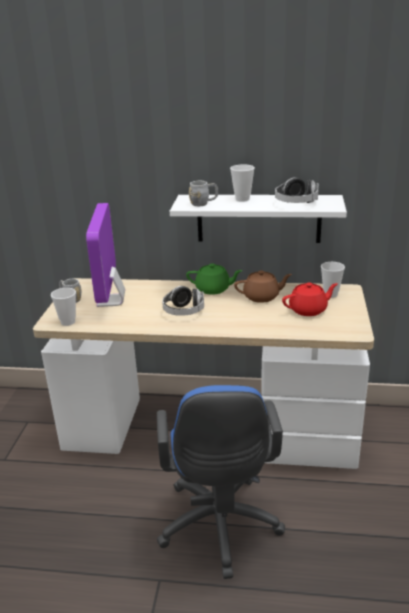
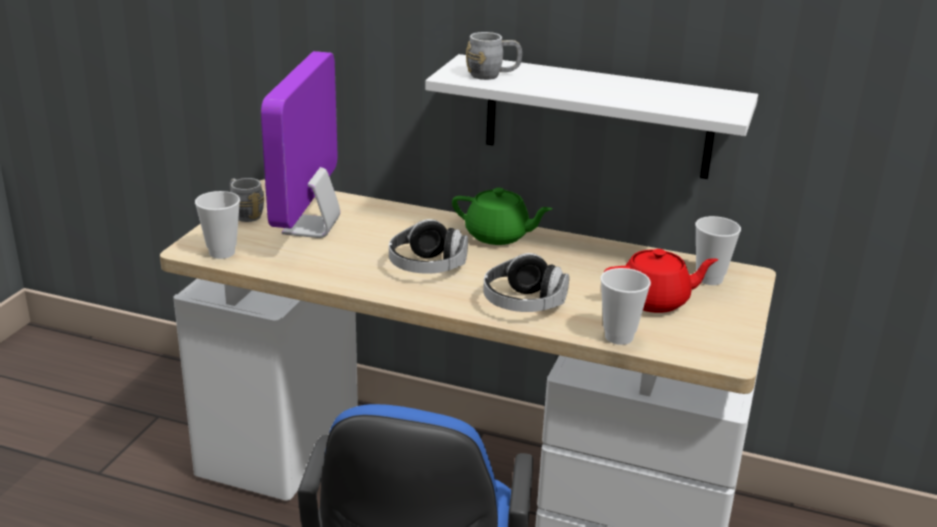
camera: 10 degrees right, 0 degrees up
cup [230,164,255,202] -> cup moved to [600,268,651,345]
brown teapot [234,270,292,303] -> none
headphones [275,177,319,203] -> headphones moved to [483,253,569,312]

